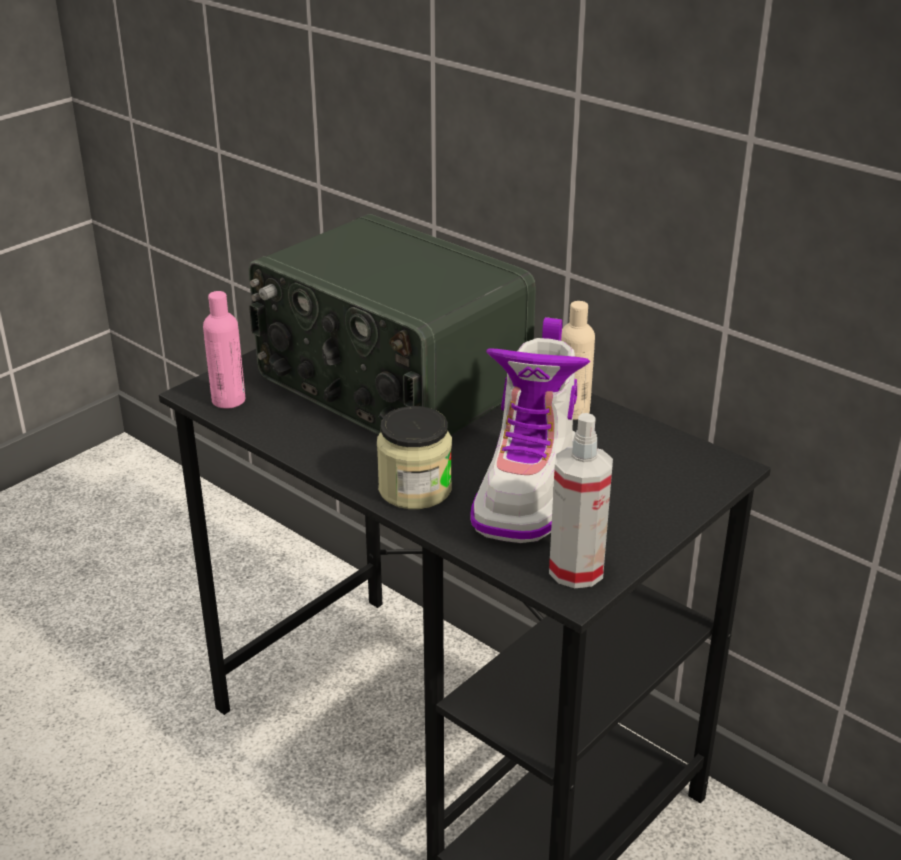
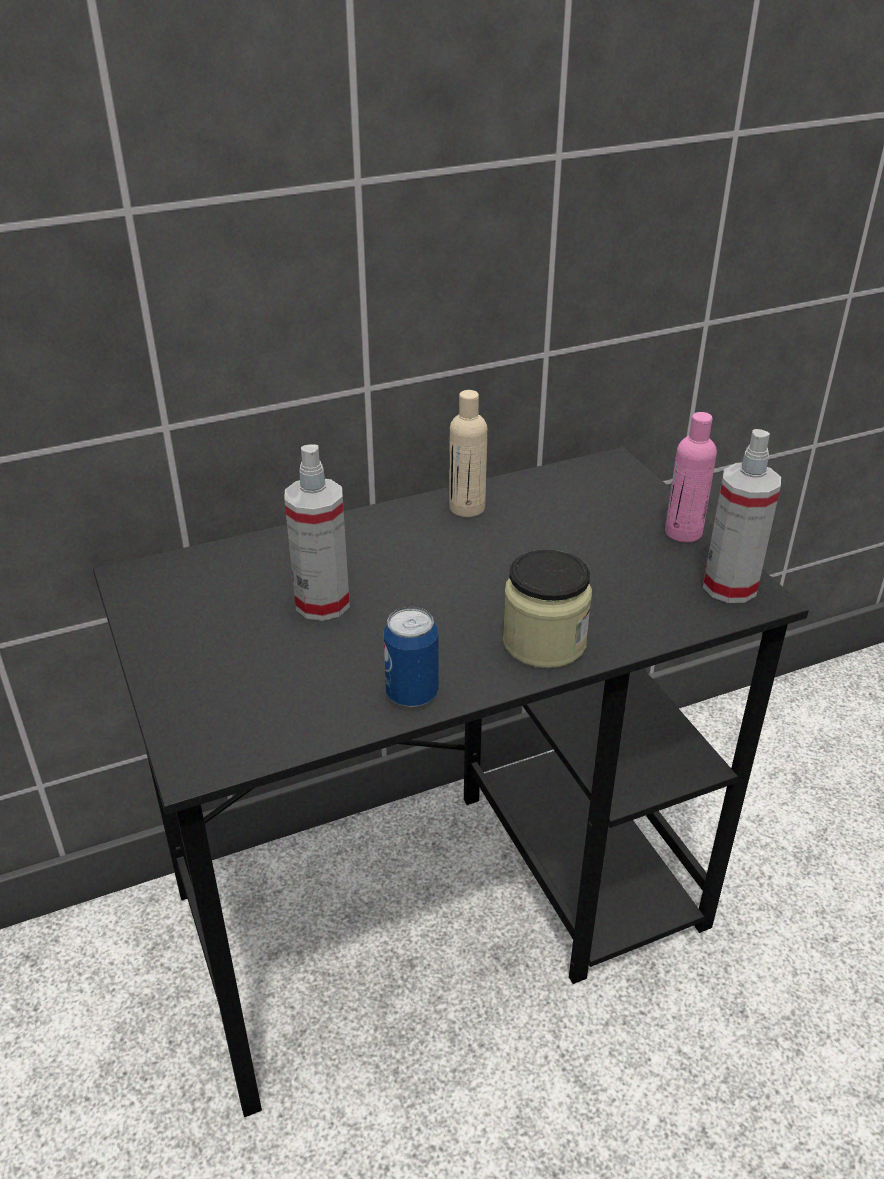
camera: 65 degrees left, 5 degrees up
pink bottle [203,291,246,409] -> pink bottle moved to [665,412,717,542]
radio [249,214,536,435] -> spray bottle [284,444,350,621]
boot [470,317,590,543] -> none
none -> can [383,607,439,707]

